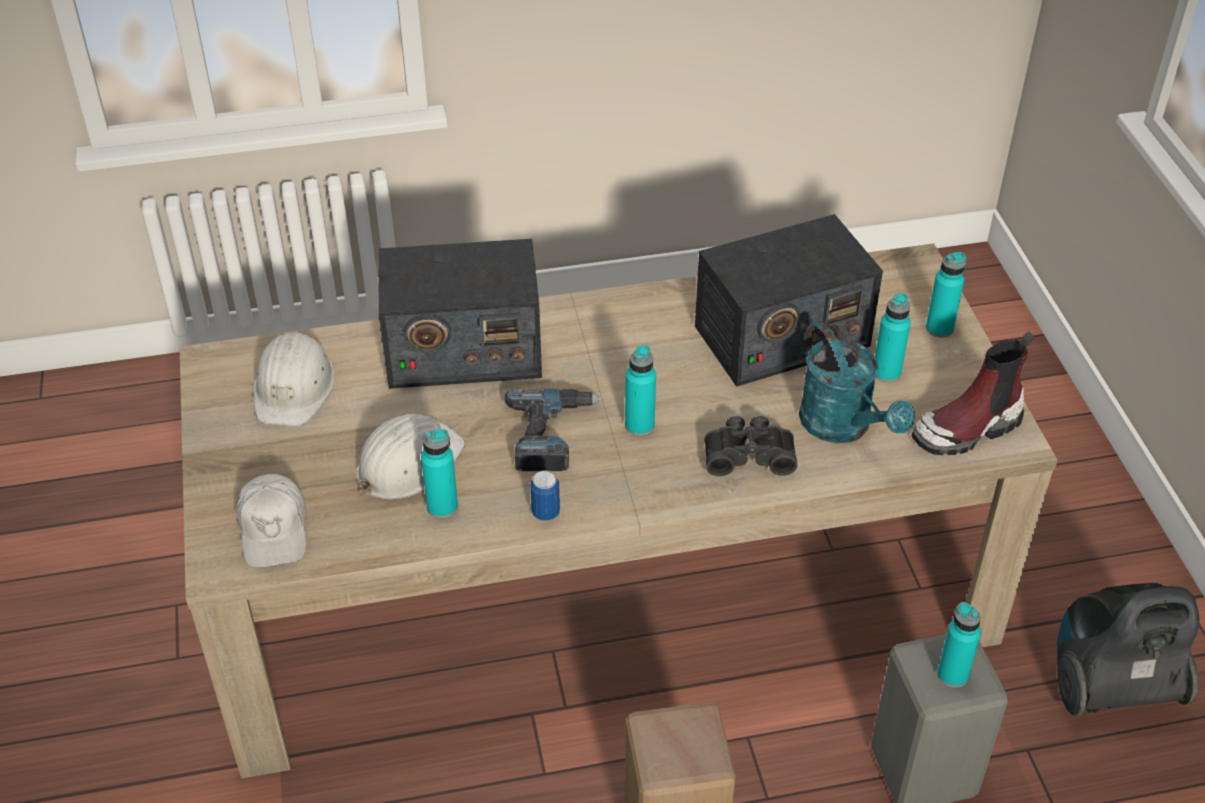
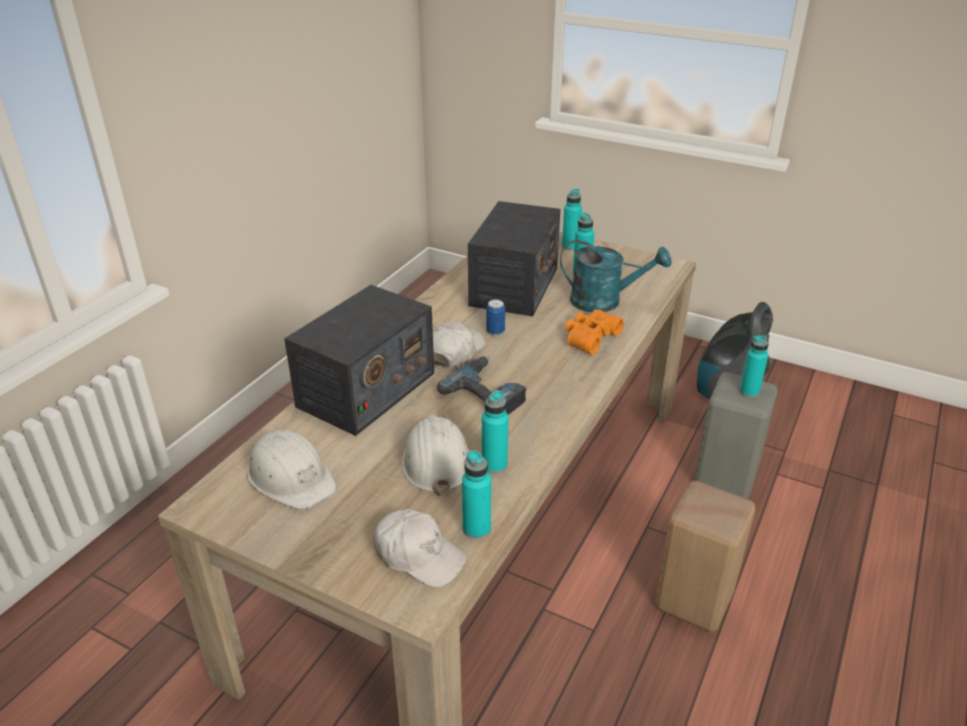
camera: 50 degrees left, 10 degrees down
can [530,470,560,521] -> can moved to [486,299,505,335]
turquoise bottle [625,345,656,436] -> turquoise bottle moved to [462,450,491,539]
black binoculars [704,416,798,476] -> orange binoculars [565,309,624,355]
boot [912,331,1034,455] -> none
none -> white cap [433,322,485,367]

